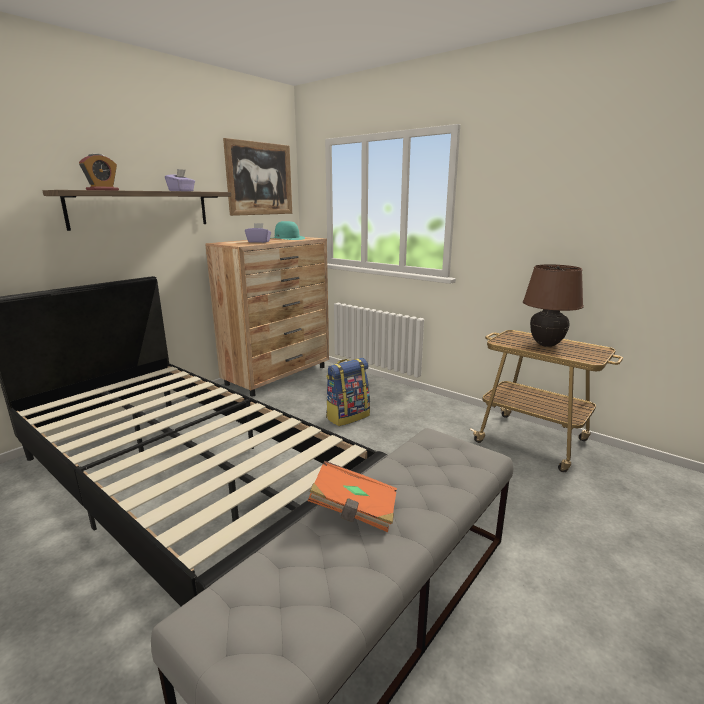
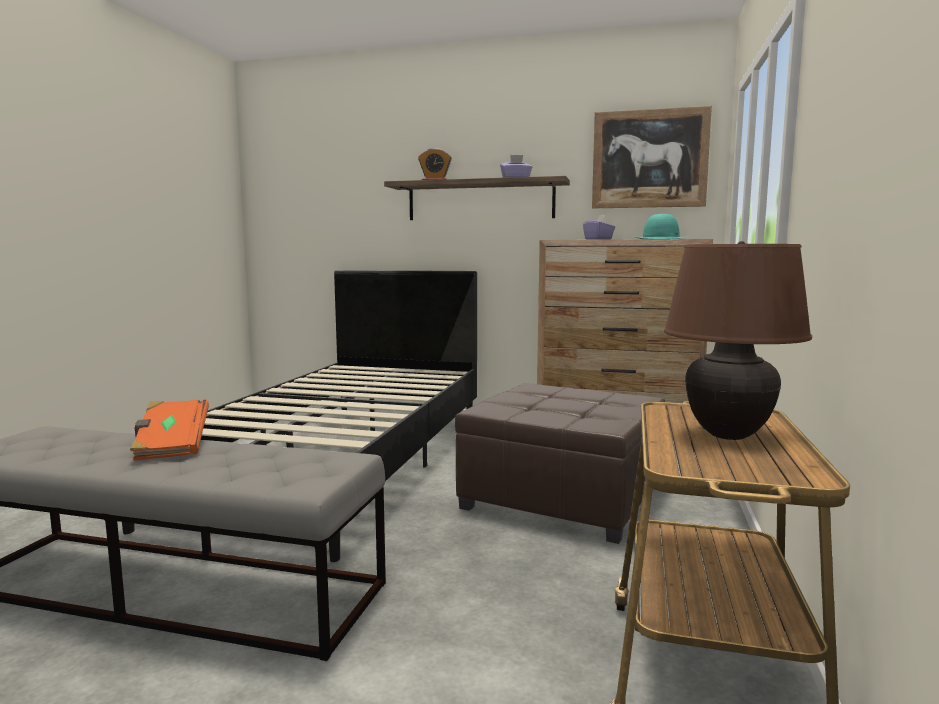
camera: 65 degrees right, 10 degrees down
backpack [326,358,370,426] -> brown ottoman [455,383,665,544]

